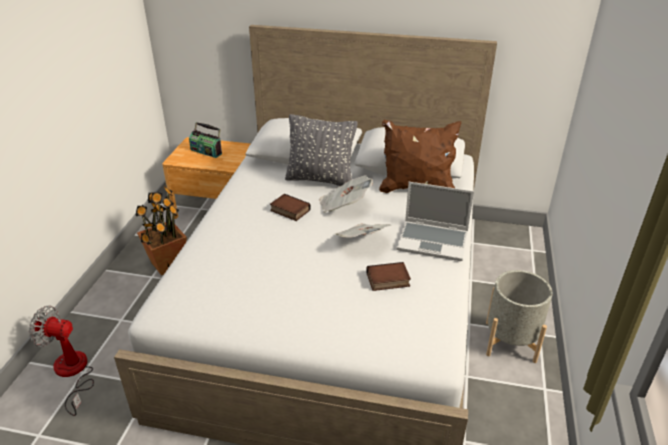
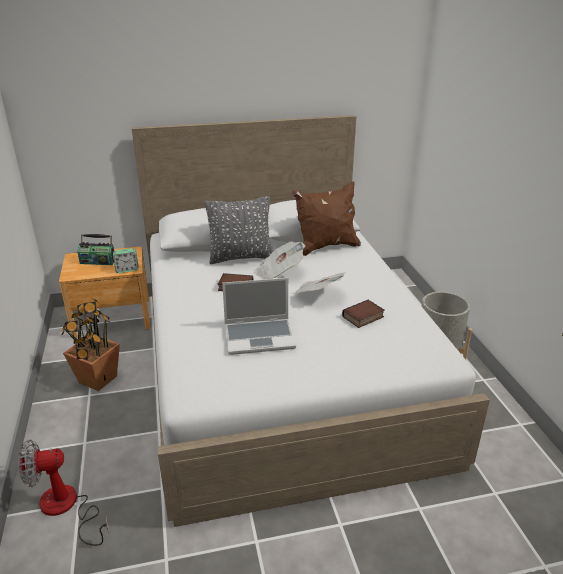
camera: 25 degrees left, 5 degrees down
laptop [396,182,474,261] -> laptop moved to [222,278,296,355]
none -> alarm clock [113,248,139,273]

